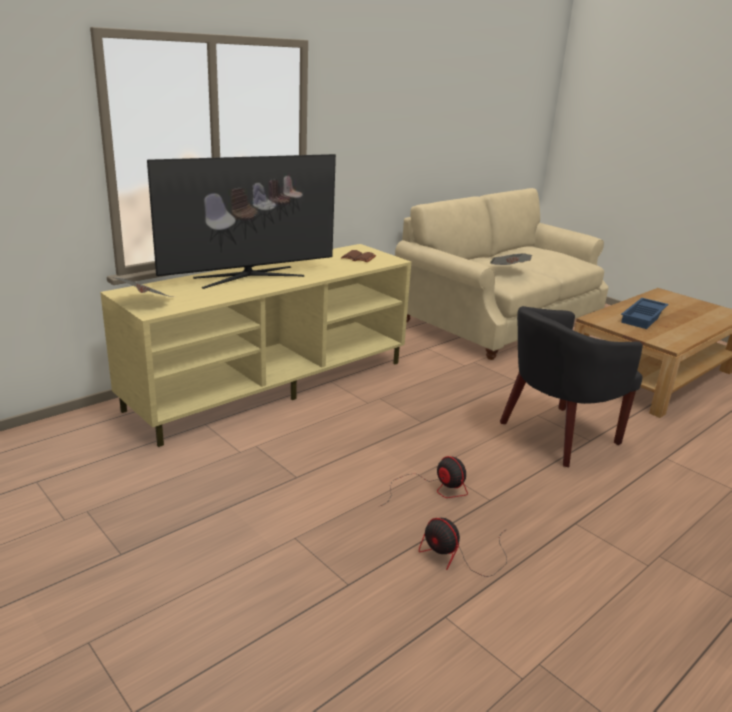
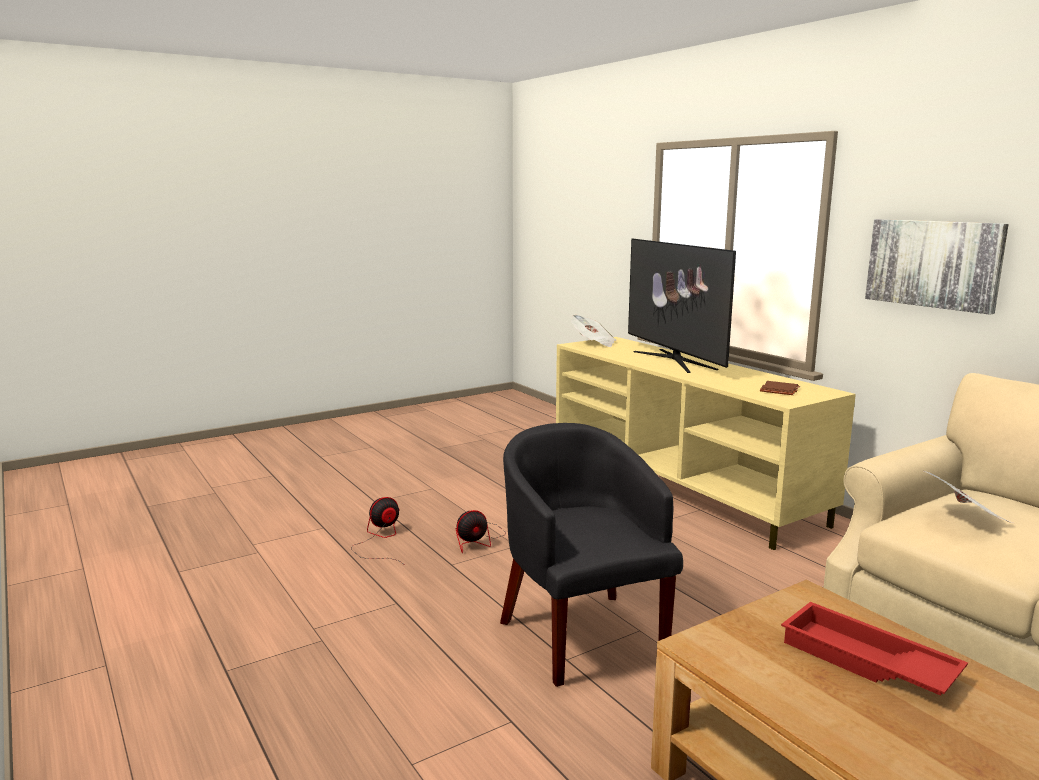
camera: 100 degrees right, 10 degrees down
blue tray [621,298,669,329] -> red tray [781,602,968,696]
none -> picture [865,219,1009,315]

